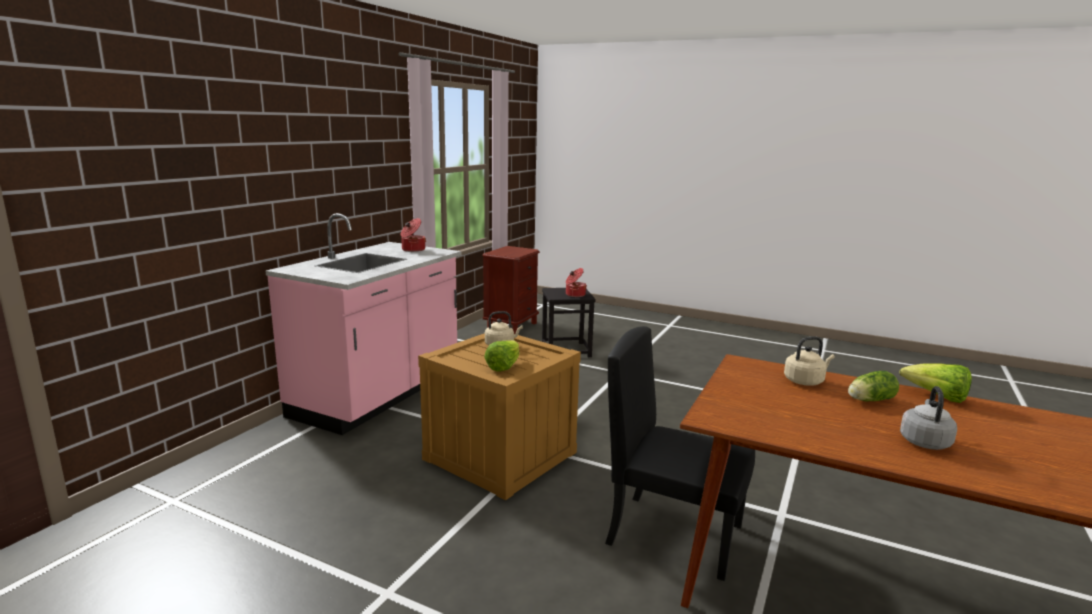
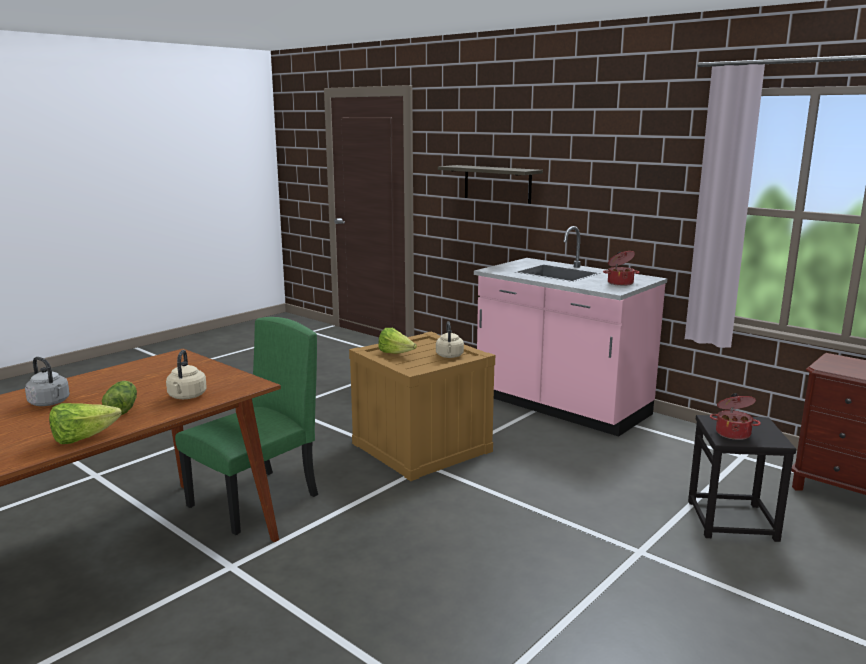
camera: 105 degrees right, 0 degrees up
black chair [605,326,755,581] -> green chair [175,317,318,535]
none -> shelf [438,165,543,204]

